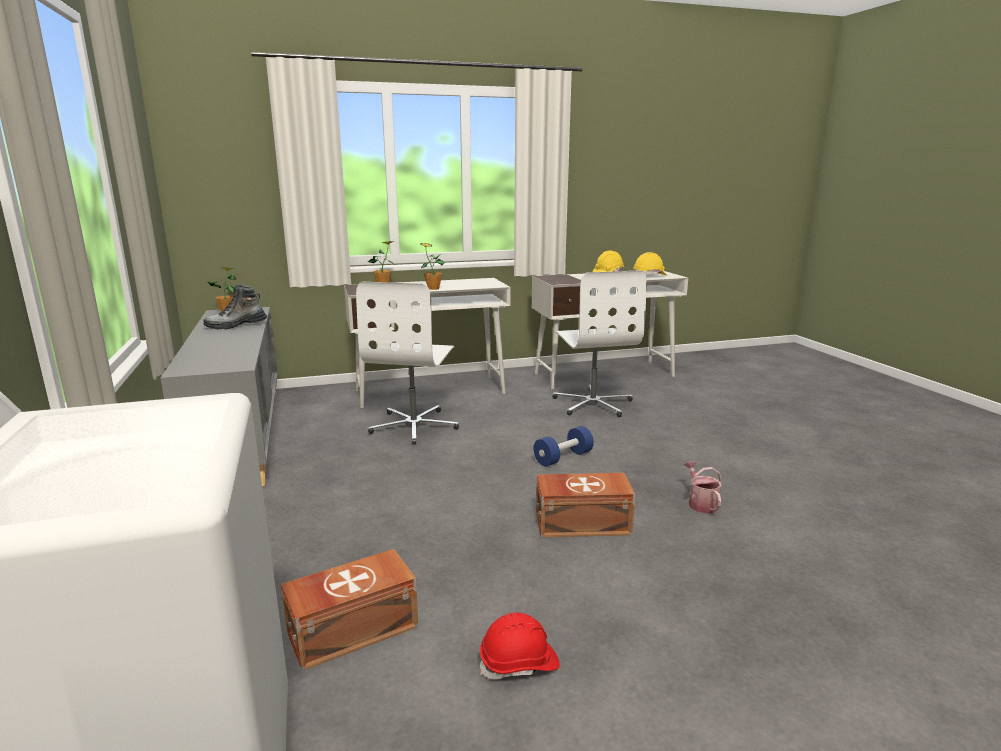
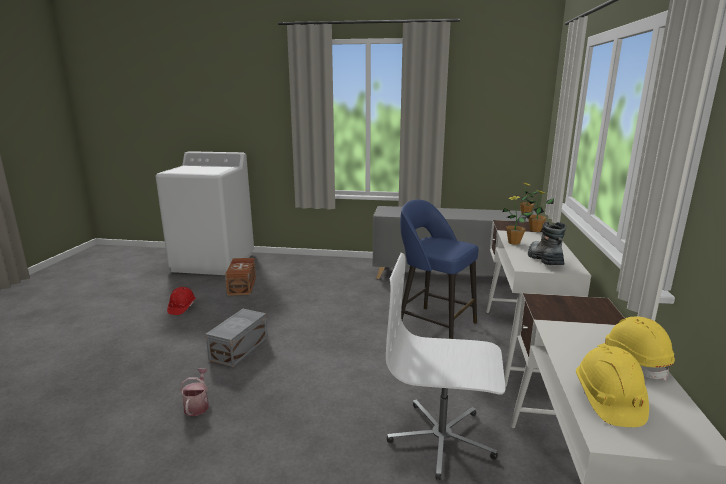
camera: 115 degrees right, 0 degrees up
boot [203,284,267,330] -> boot moved to [528,222,566,265]
white office chair [356,282,459,444] -> blue stool [400,199,478,339]
blue dumbbell [534,426,594,466] -> none
brown storage box [536,473,635,537] -> grey storage box [205,309,268,367]
watering can [685,461,722,514] -> watering can turned 105 degrees counterclockwise [180,369,209,416]

